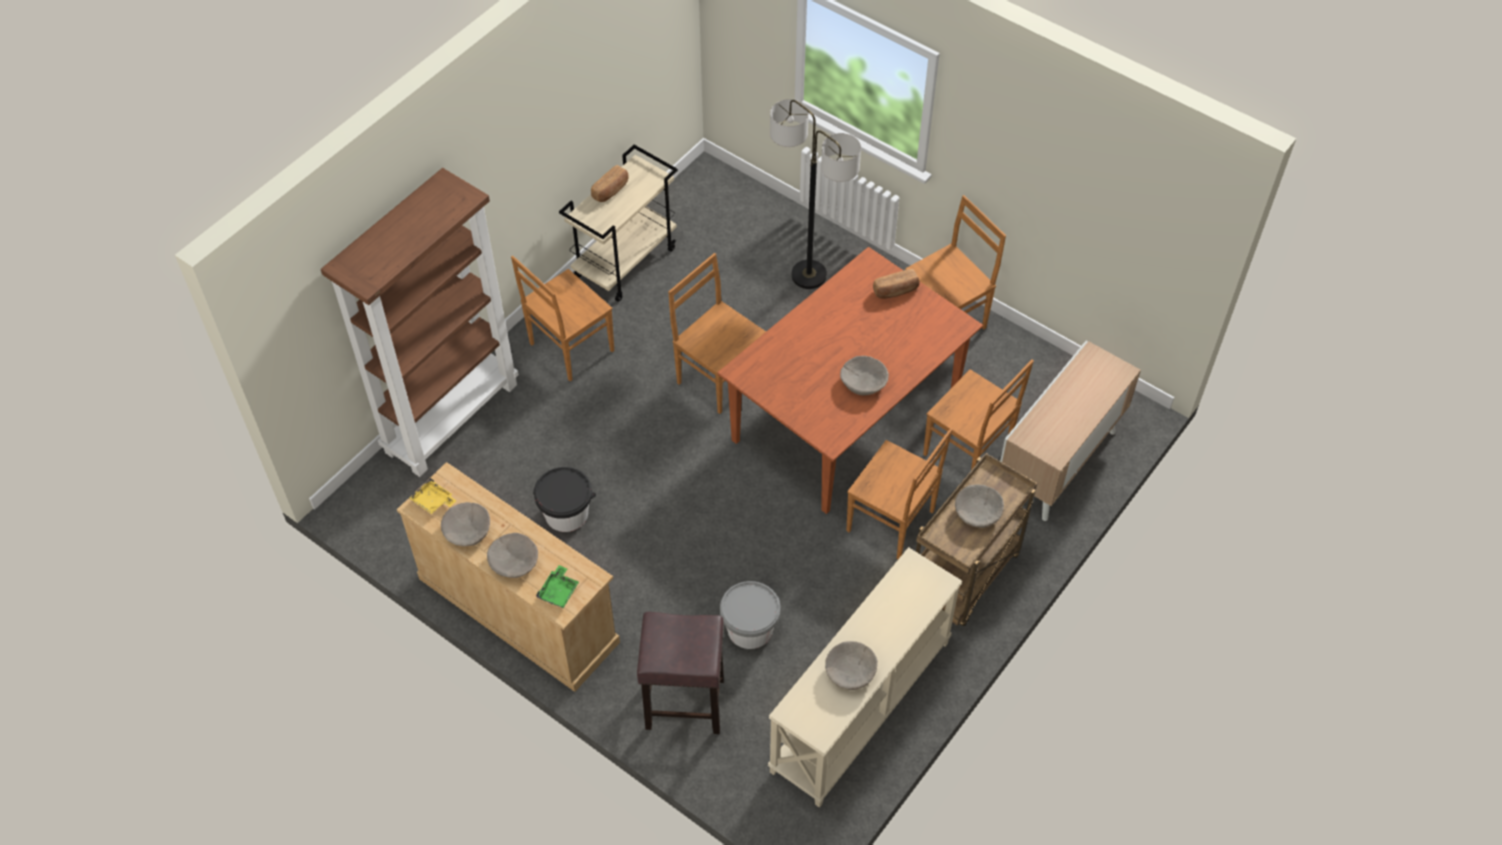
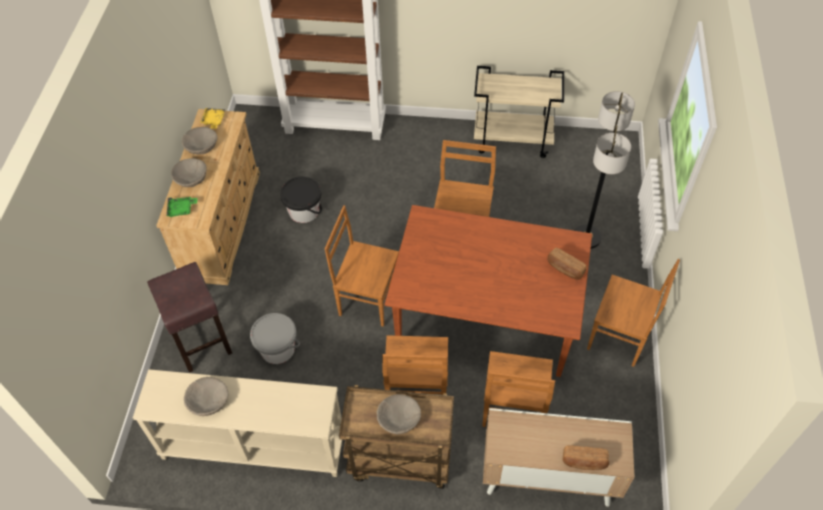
camera: 60 degrees right, 0 degrees up
brown chair [511,256,614,381] -> brown chair moved to [325,205,399,327]
bread [591,165,629,202] -> bread moved to [562,445,609,470]
beige bowl [840,356,889,395] -> none

